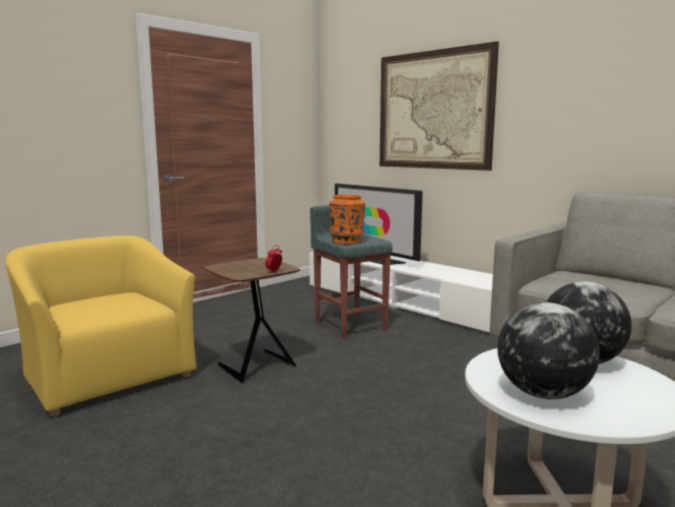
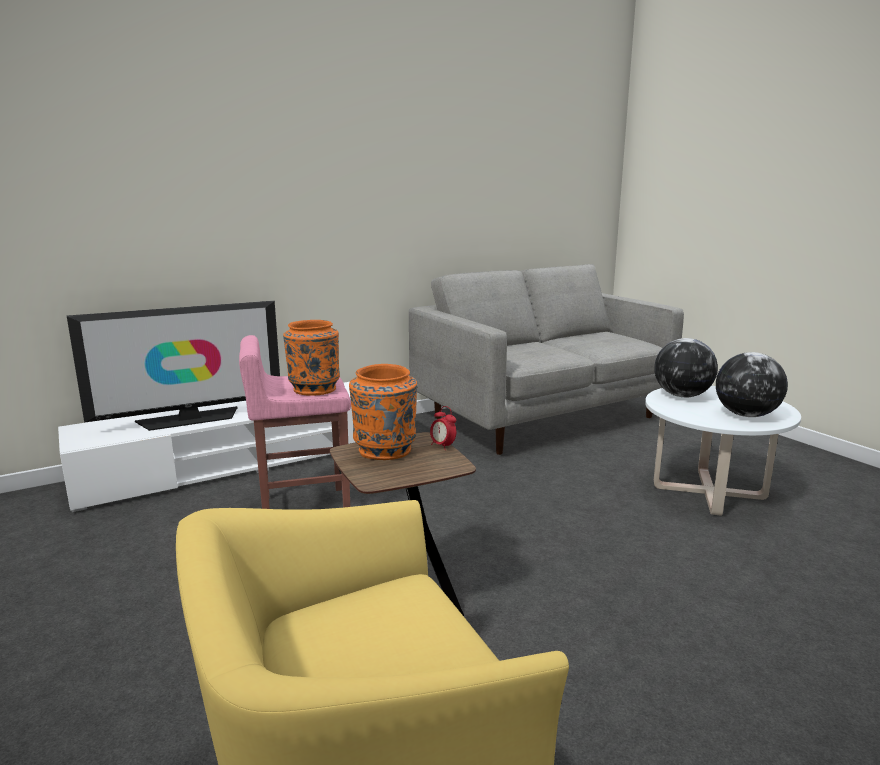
camera: 75 degrees left, 5 degrees up
grey stool [310,205,393,339] -> pink stool [239,335,351,509]
picture [380,41,499,171] -> none
none -> orange vase [349,364,417,460]

